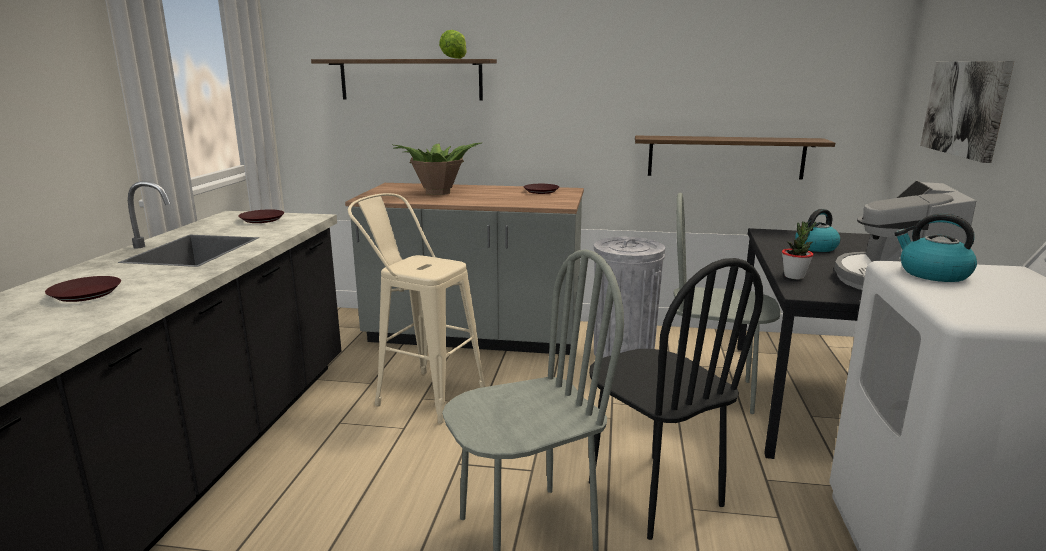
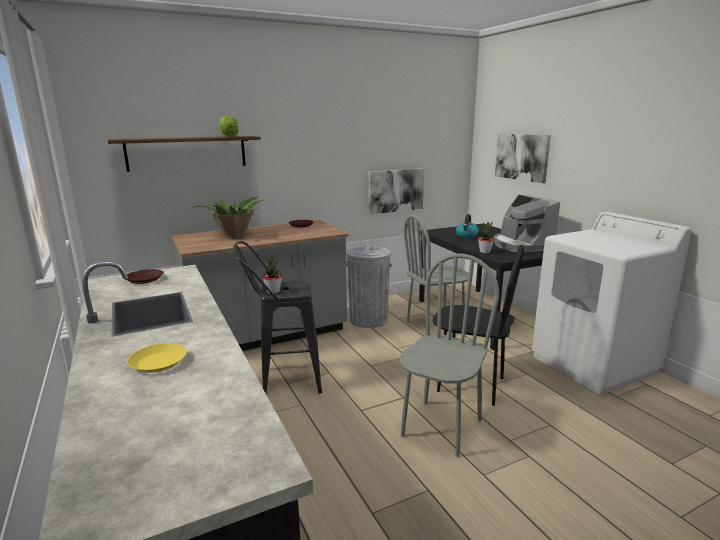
camera: 35 degrees left, 0 degrees up
brown plate [45,276,121,302] -> yellow plate [127,343,187,373]
beige stool [348,193,486,424] -> black stool [233,241,322,395]
shelf [635,135,835,179] -> picture [369,168,424,214]
kettle [894,213,977,282] -> none
none -> potted plant [262,254,282,294]

